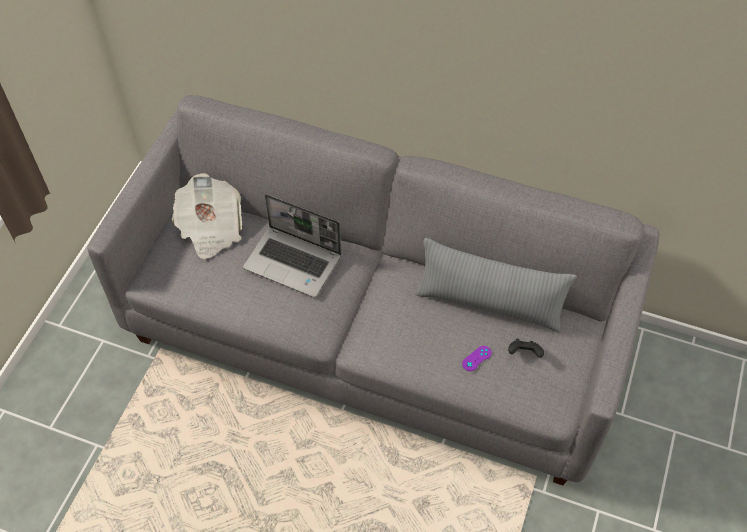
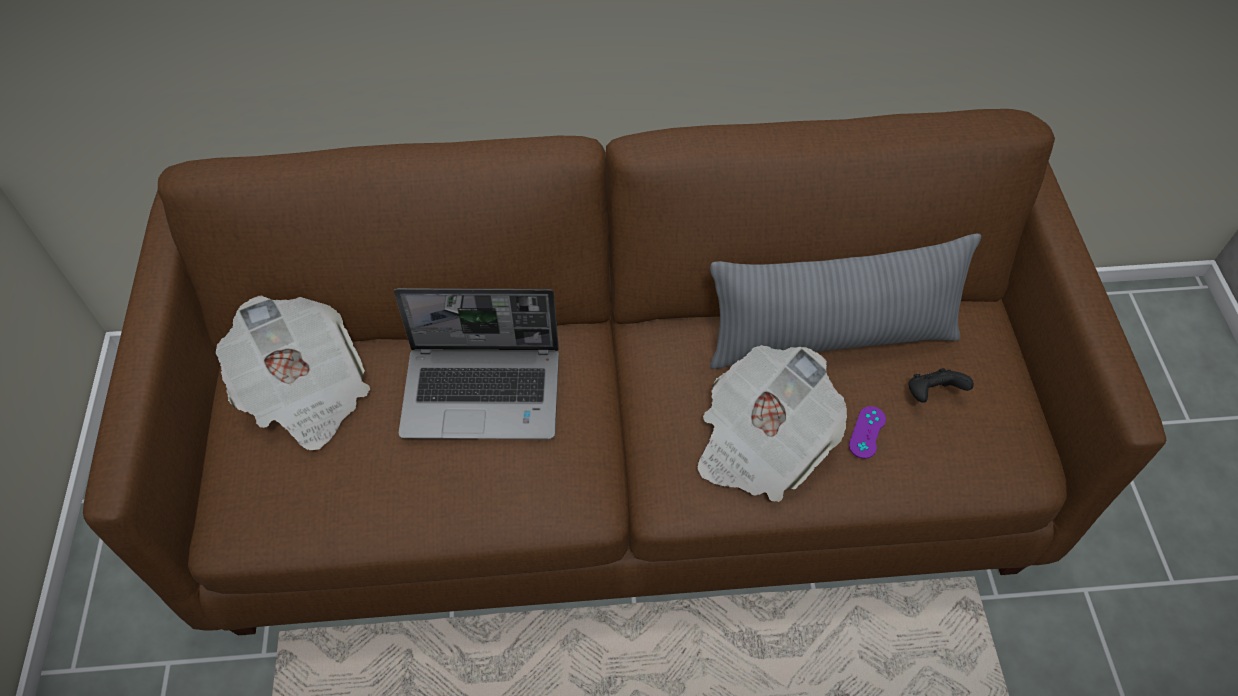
camera: 25 degrees left, 0 degrees up
grey sofa [87,95,660,485] -> brown sofa [83,109,1166,635]
none -> newspaper [697,345,847,502]

